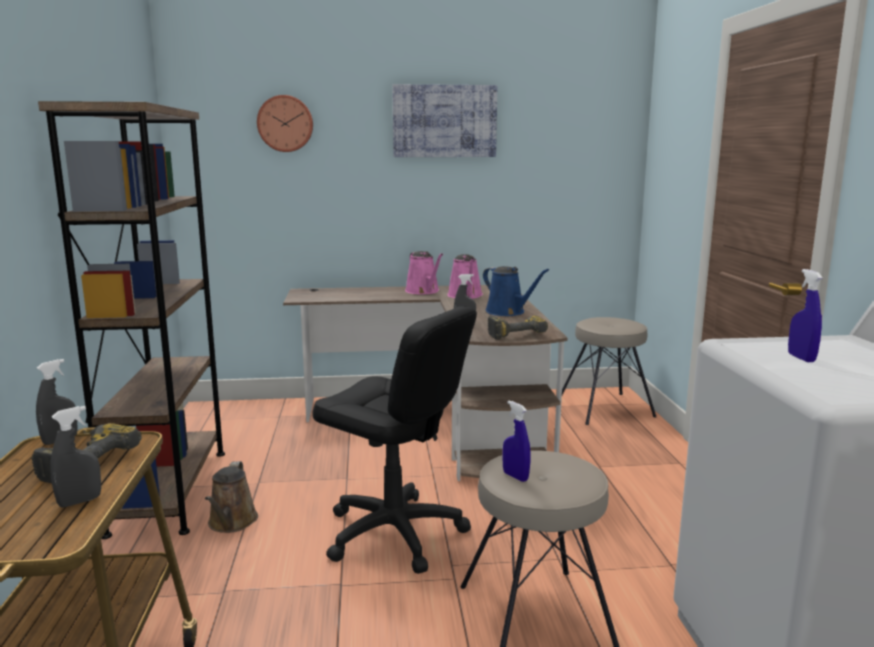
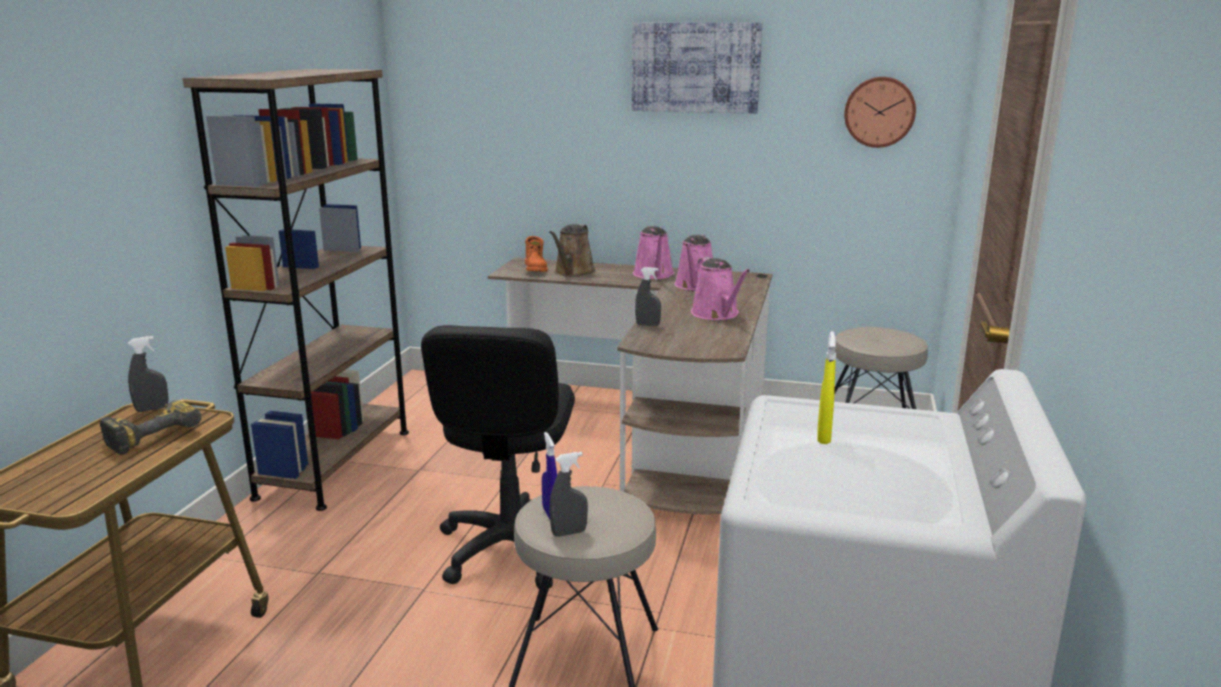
camera: 20 degrees right, 5 degrees up
grey spray bottle [50,406,101,508] -> grey spray bottle moved to [549,452,588,537]
brown watering can [205,461,258,533] -> brown watering can moved to [549,224,596,277]
wall clock [257,95,313,152] -> wall clock moved to [844,77,916,148]
black office chair [312,306,477,574] -> black office chair turned 45 degrees clockwise [421,325,575,589]
blue watering can [483,266,549,316] -> pink watering can [691,257,750,320]
power drill [488,316,548,340] -> none
blue spray bottle [788,269,823,362] -> yellow spray bottle [817,331,836,444]
none -> orange boot [525,236,548,272]

